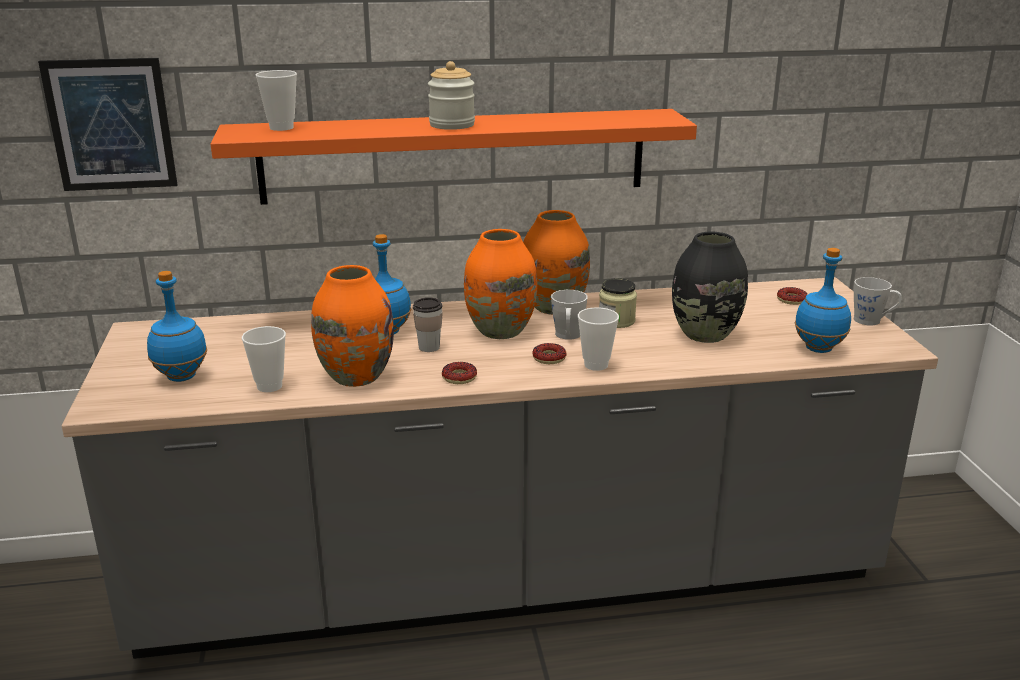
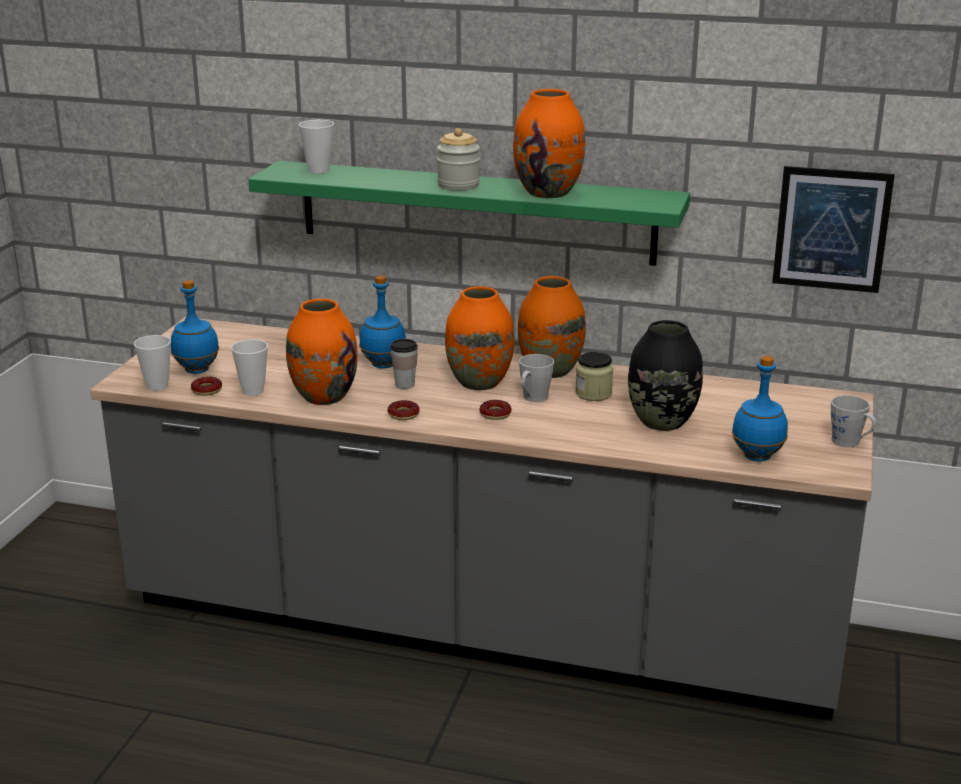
camera: 25 degrees right, 0 degrees up
picture [38,58,178,191] -> picture moved to [772,166,895,293]
orange shelf [211,109,697,205] -> green shelf [248,161,690,266]
cup [578,307,619,371] -> cup moved to [134,335,171,391]
donut [777,287,807,305] -> donut moved to [191,377,222,396]
none -> orange vase [513,89,585,198]

